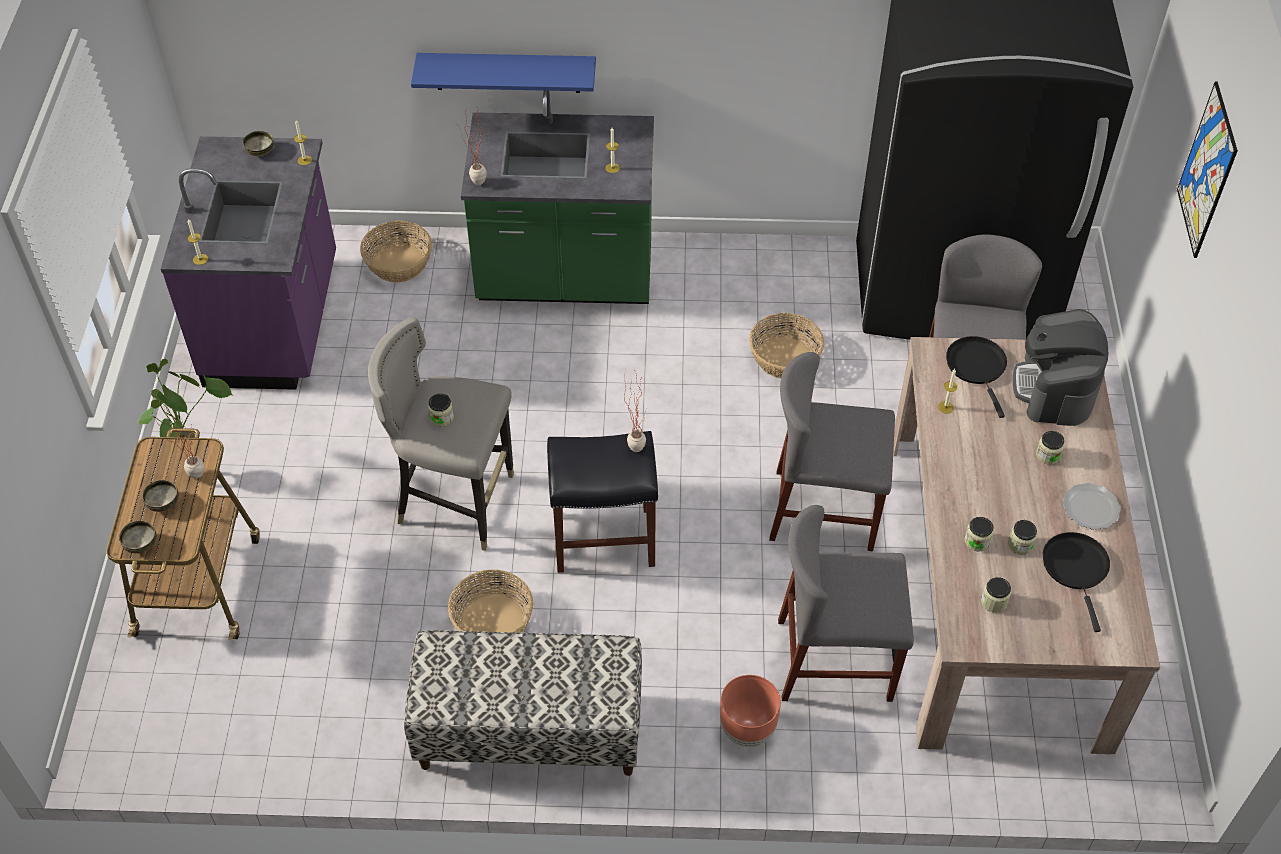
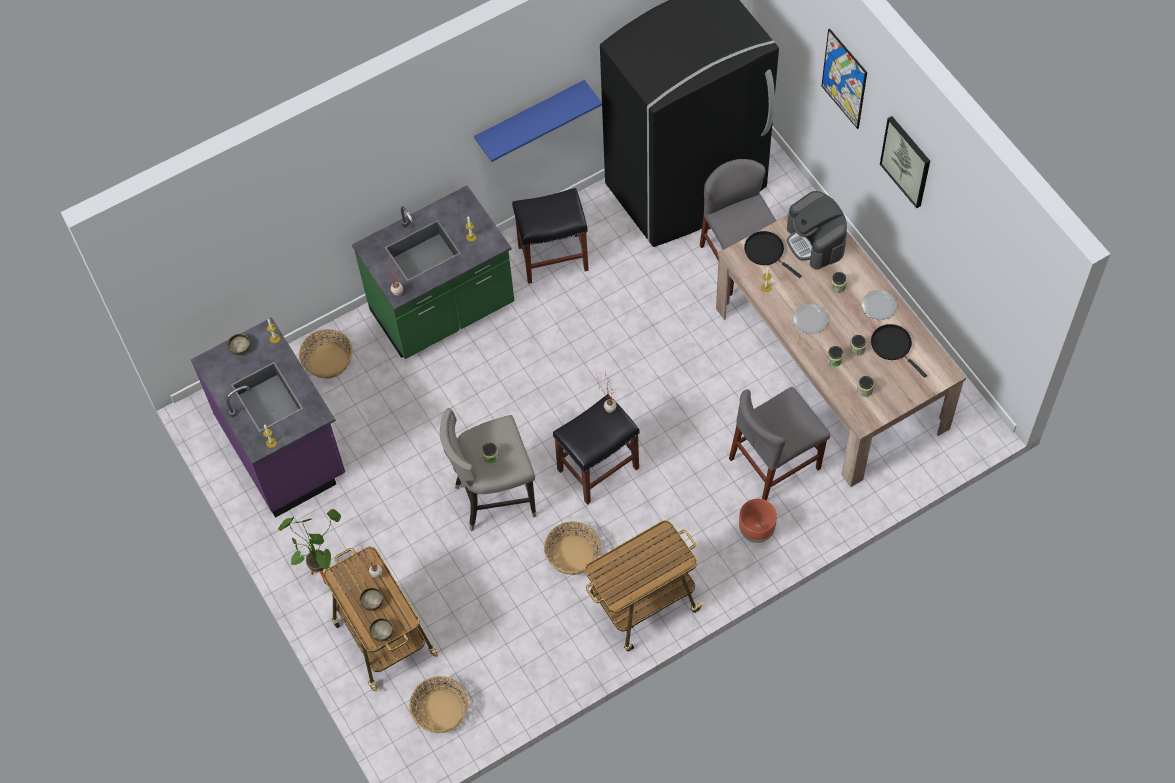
camera: 30 degrees left, 10 degrees up
bench [404,630,642,776] -> cart [585,520,705,651]
blue shelf [411,53,596,93] -> blue shelf moved to [474,80,602,162]
basket [749,313,824,378] -> basket moved to [409,676,468,733]
grey chair [769,352,895,551] -> none
none -> black stool [512,188,589,284]
none -> plate [793,304,828,334]
none -> picture [880,116,930,208]

